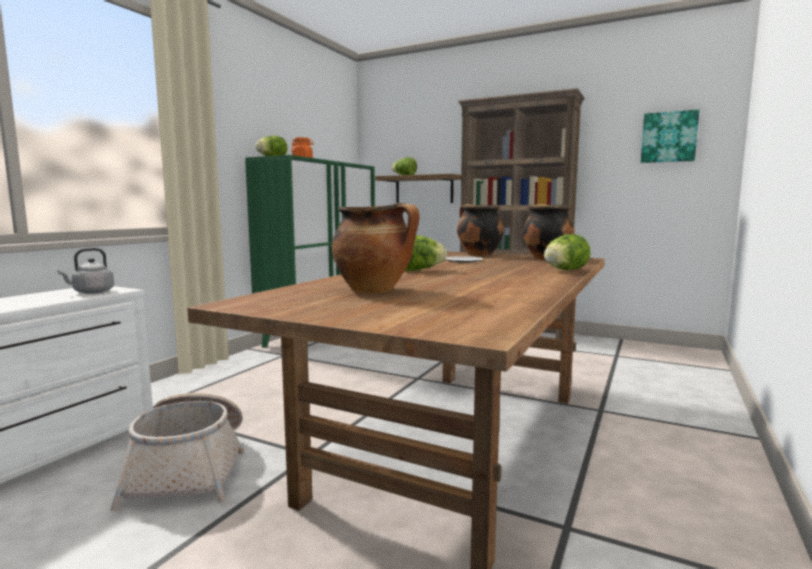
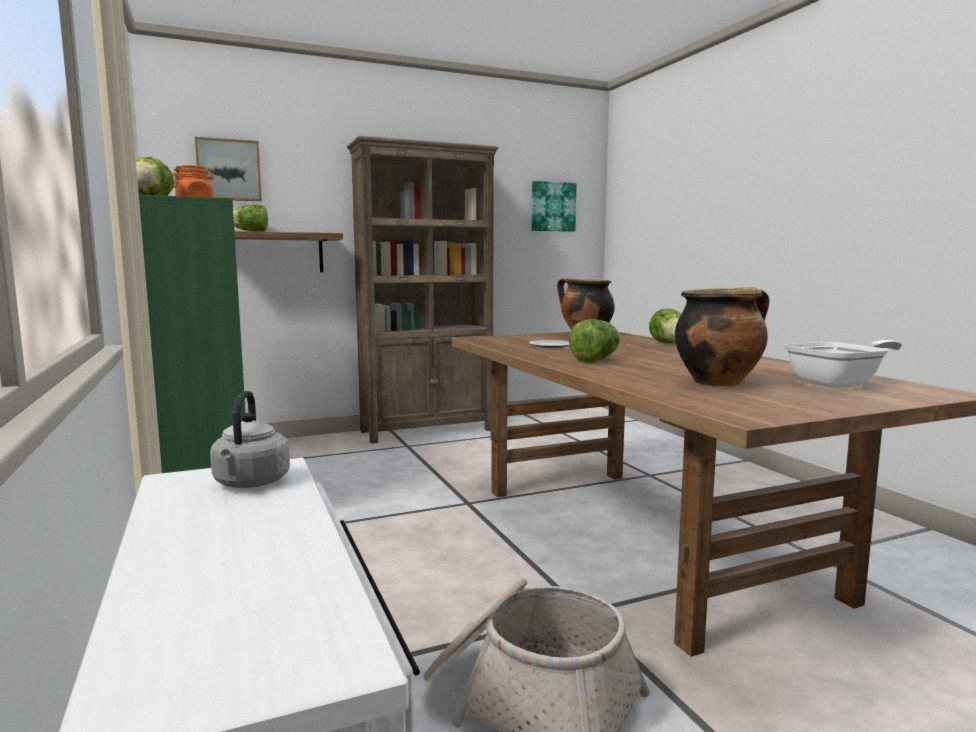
camera: 50 degrees left, 0 degrees up
cooking pot [457,204,504,256] -> none
none -> picture [195,137,262,201]
none -> frying pan [785,340,902,388]

